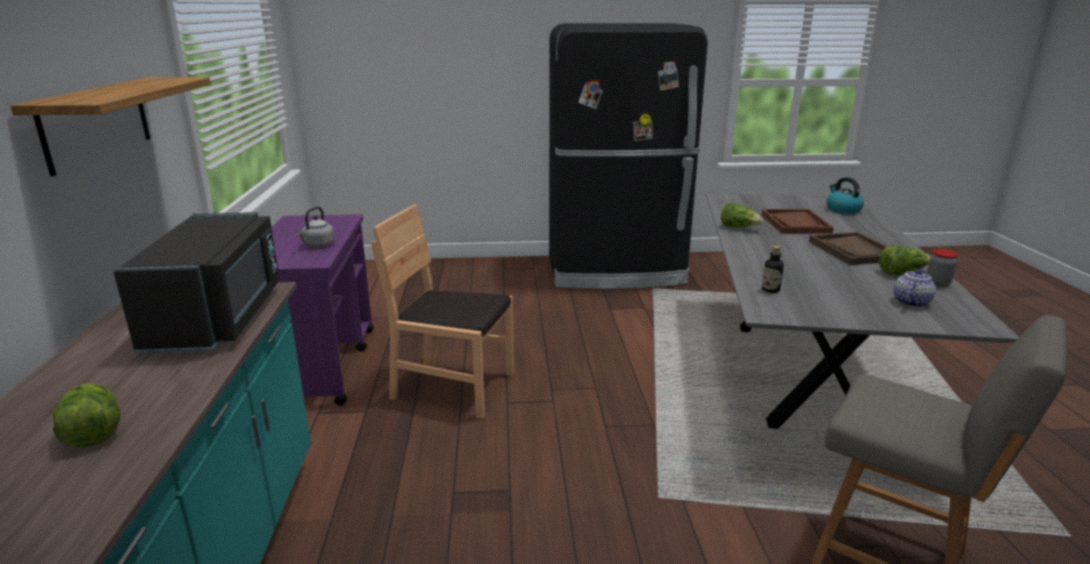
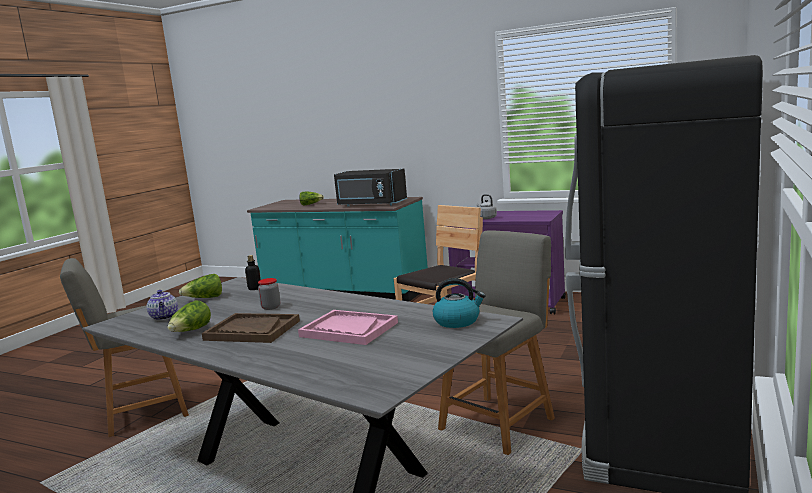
camera: 120 degrees right, 10 degrees down
shelf [10,77,211,177] -> none
lettuce [721,202,763,227] -> lettuce moved to [179,274,222,298]
brown tray [762,209,834,234] -> pink tray [298,310,398,345]
kettle [826,177,864,214] -> kettle moved to [433,278,486,328]
jar [927,249,958,287] -> jar moved to [258,278,280,310]
none -> grey chair [438,230,555,455]

